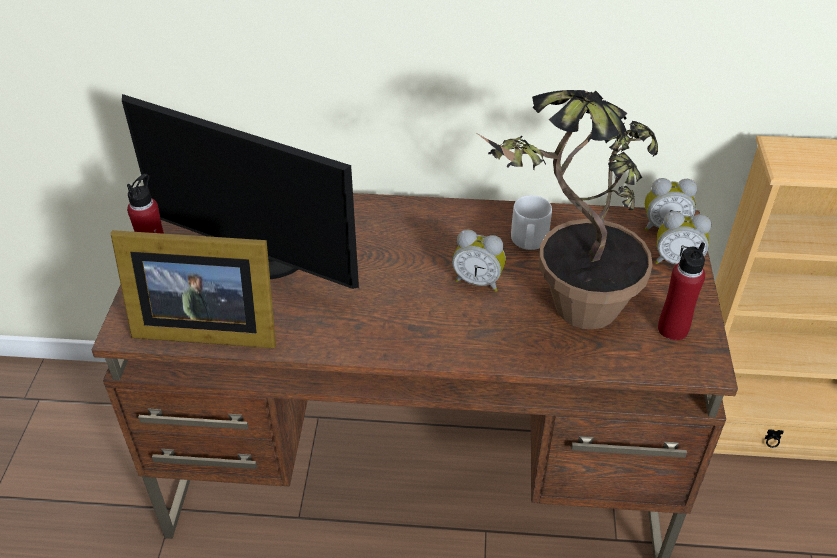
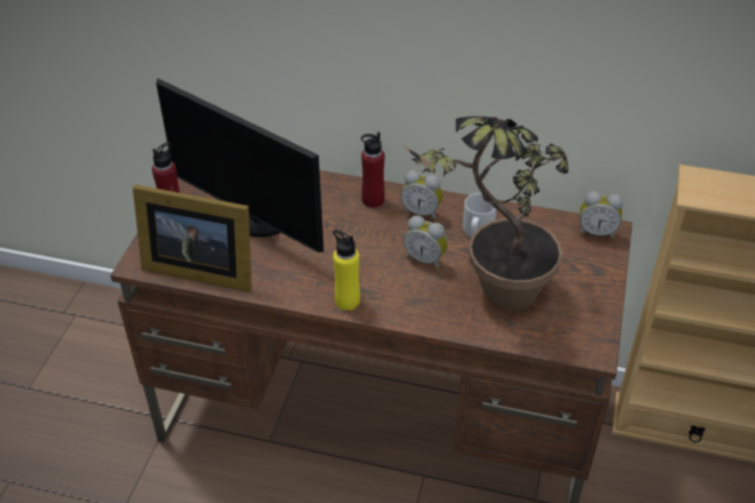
camera: 10 degrees right, 0 degrees up
alarm clock [655,211,711,265] -> alarm clock moved to [401,170,443,220]
red bottle [658,242,705,340] -> red bottle moved to [361,132,385,208]
none -> yellow bottle [333,230,360,311]

